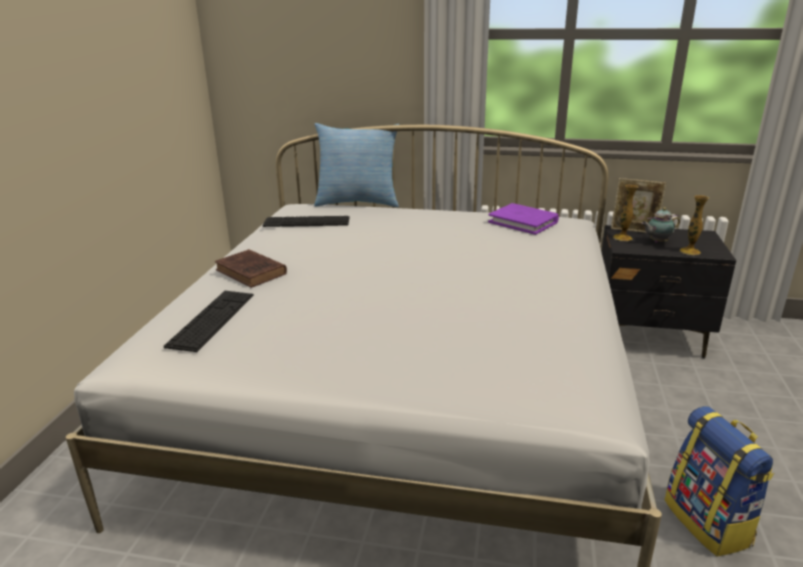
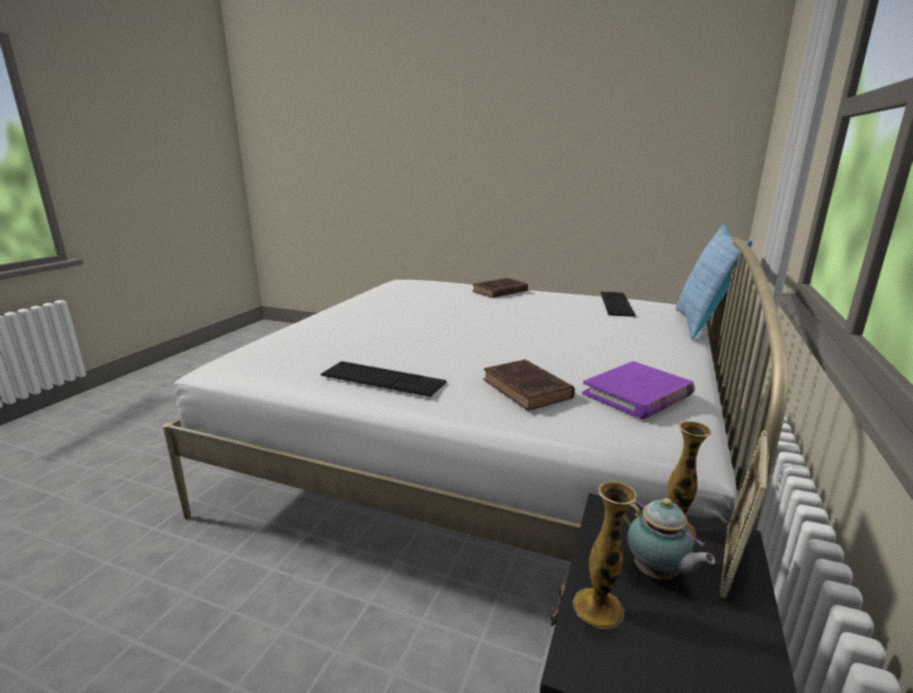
camera: 100 degrees right, 5 degrees down
keyboard [164,291,254,352] -> keyboard moved to [321,361,447,397]
teapot [642,207,680,243] -> teapot turned 150 degrees clockwise [623,498,716,580]
backpack [665,406,774,557] -> none
none -> brown book [483,359,575,411]

